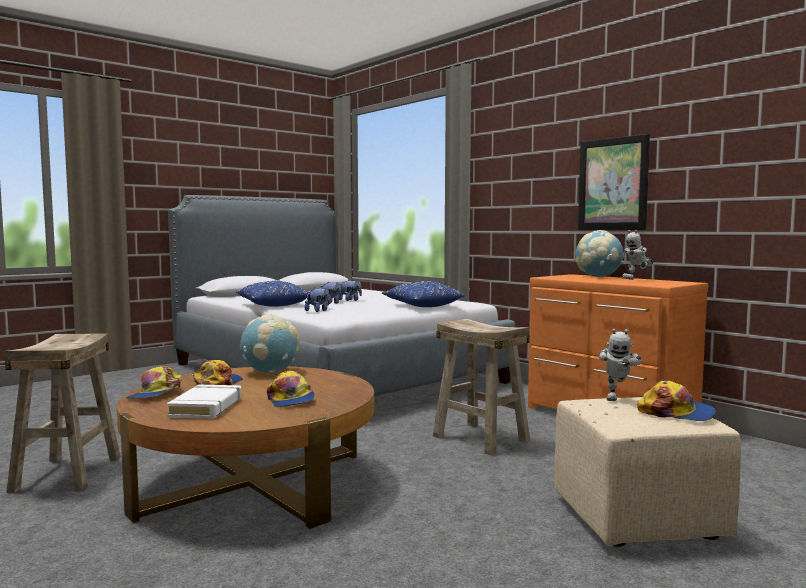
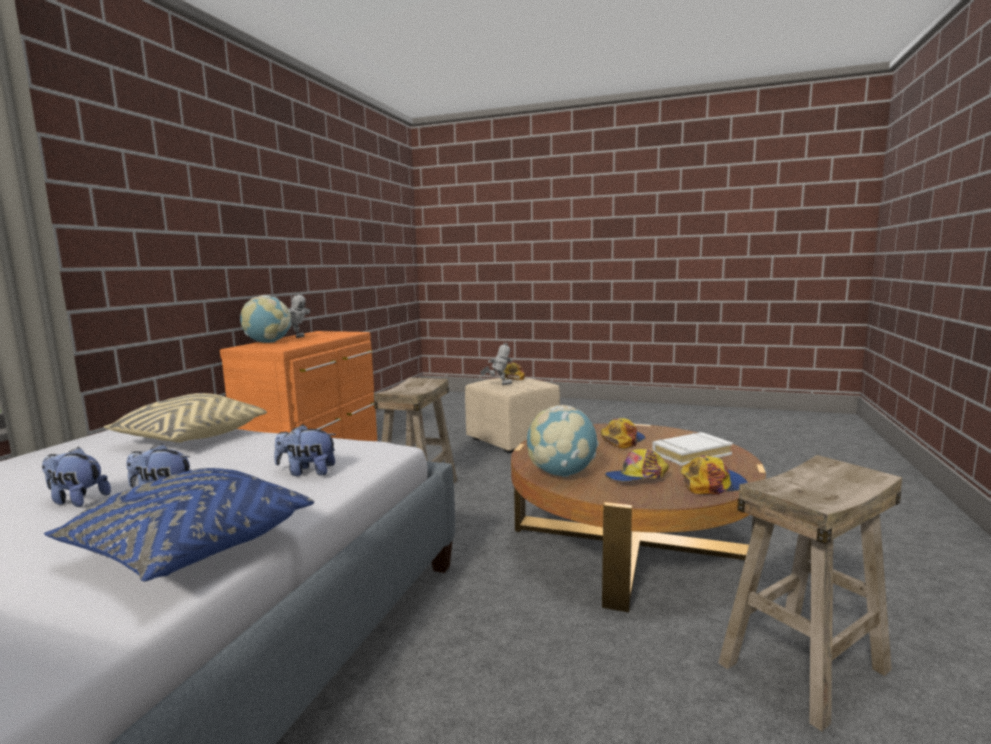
camera: 120 degrees left, 5 degrees up
blue pillow [382,281,465,307] -> beige pillow [104,393,267,443]
picture [578,134,650,230] -> none

